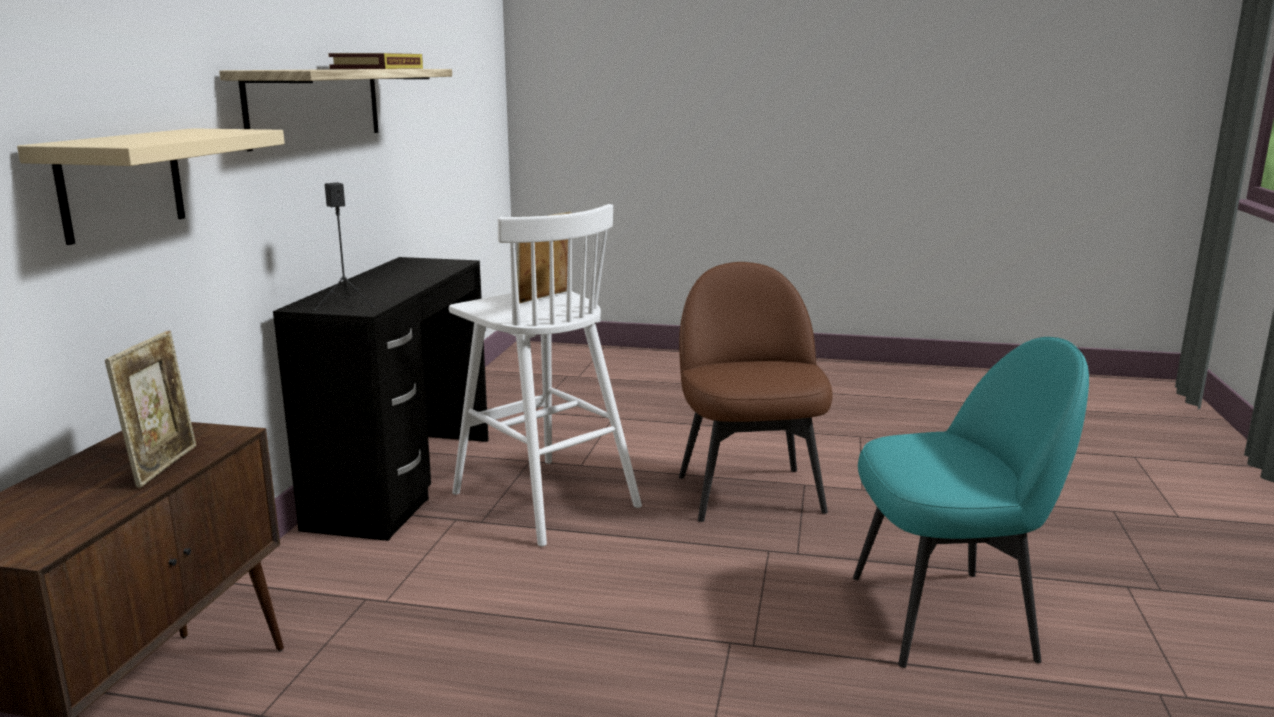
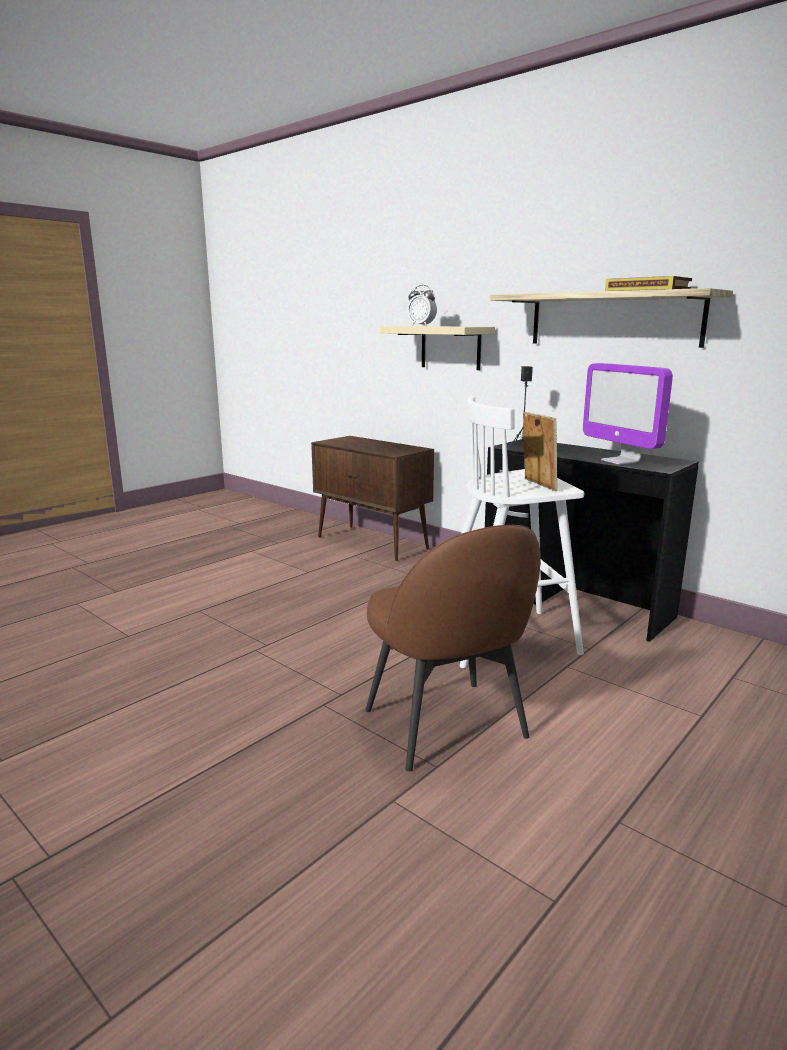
camera: 120 degrees right, 0 degrees up
picture frame [105,330,196,488] -> none
brown chair [679,262,833,522] -> brown chair turned 45 degrees clockwise [365,525,541,772]
turquoise chair [853,337,1089,668] -> none
none -> alarm clock [407,285,437,326]
none -> monitor [583,363,673,465]

